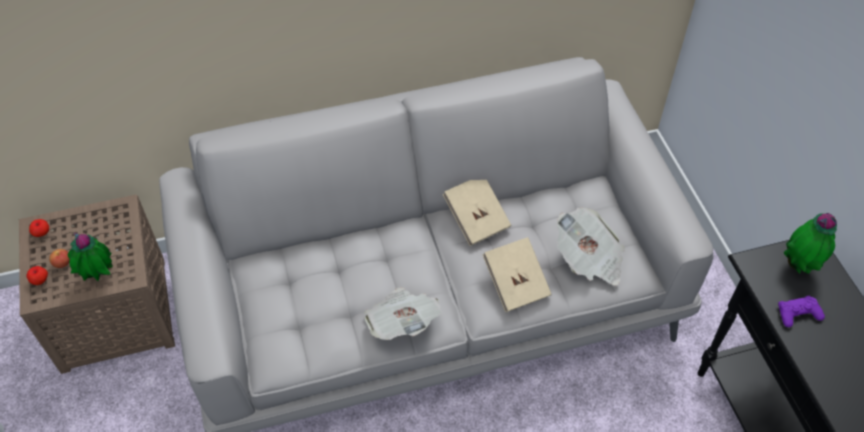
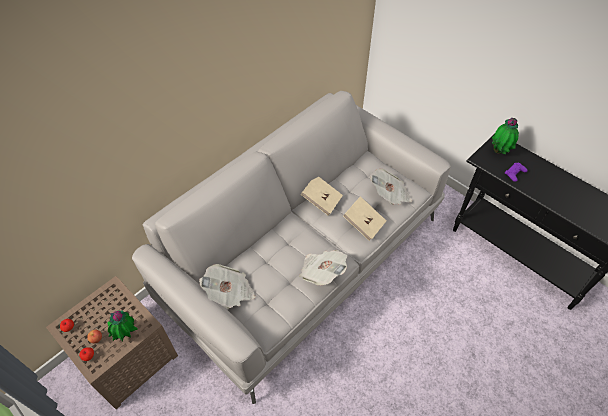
camera: 30 degrees left, 0 degrees up
none -> newspaper [199,264,255,309]

